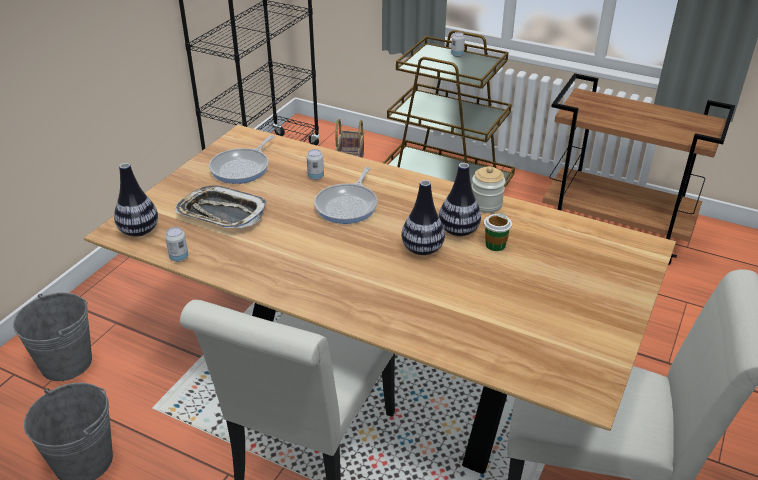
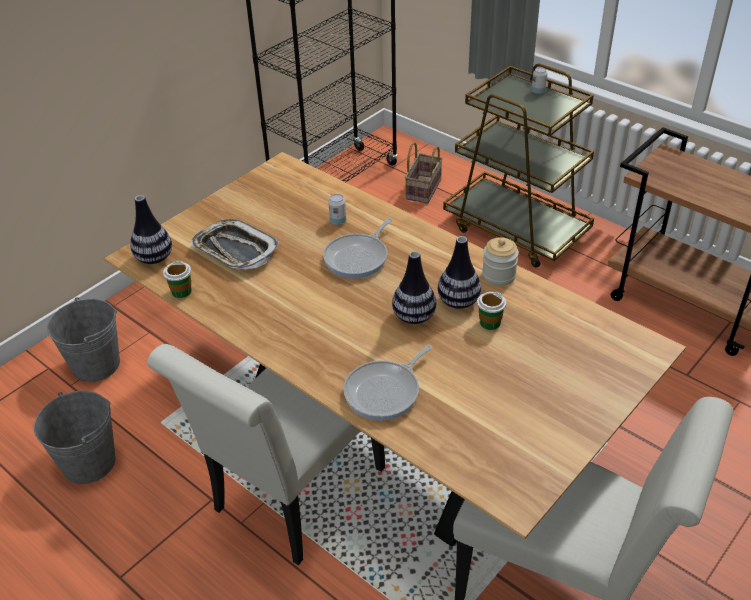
camera: 15 degrees right, 5 degrees up
can [165,227,189,262] -> cup [163,260,192,298]
frying pan [209,135,275,184] -> frying pan moved to [343,344,432,420]

